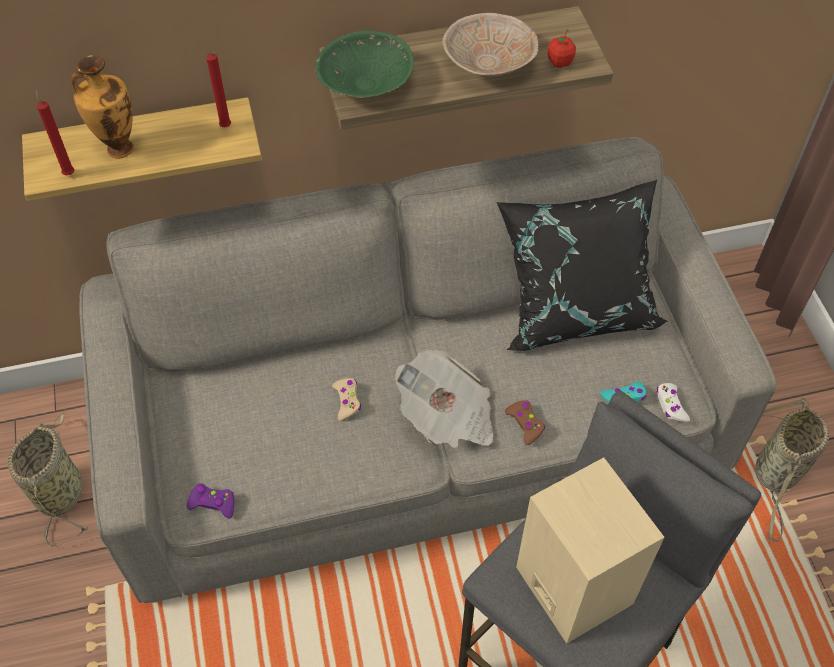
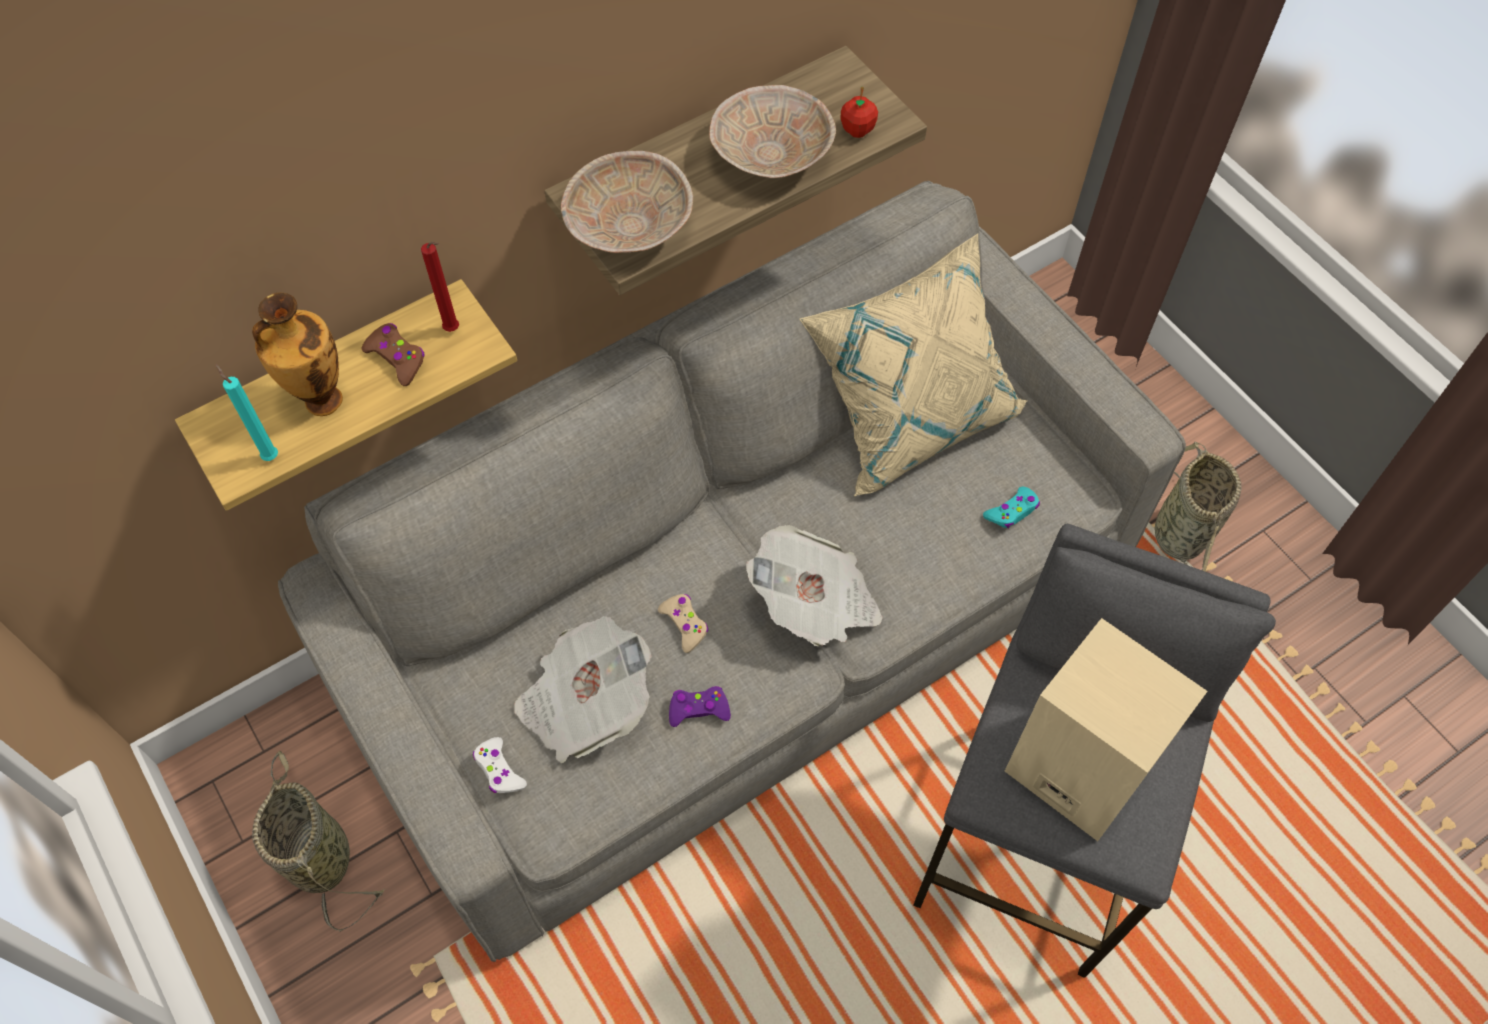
camera: 20 degrees left, 5 degrees up
red candle [36,90,74,175] -> turquoise candle [215,364,278,461]
purple game controller [187,483,234,519] -> purple game controller moved to [669,686,731,727]
green bowl [315,30,414,98] -> beige bowl [561,151,693,253]
black pillow [497,180,669,351] -> beige pillow [799,234,1028,496]
brown game controller [505,400,545,445] -> brown game controller moved to [362,323,425,386]
white game controller [656,383,690,423] -> white game controller moved to [473,737,527,793]
none -> newspaper [514,616,652,763]

